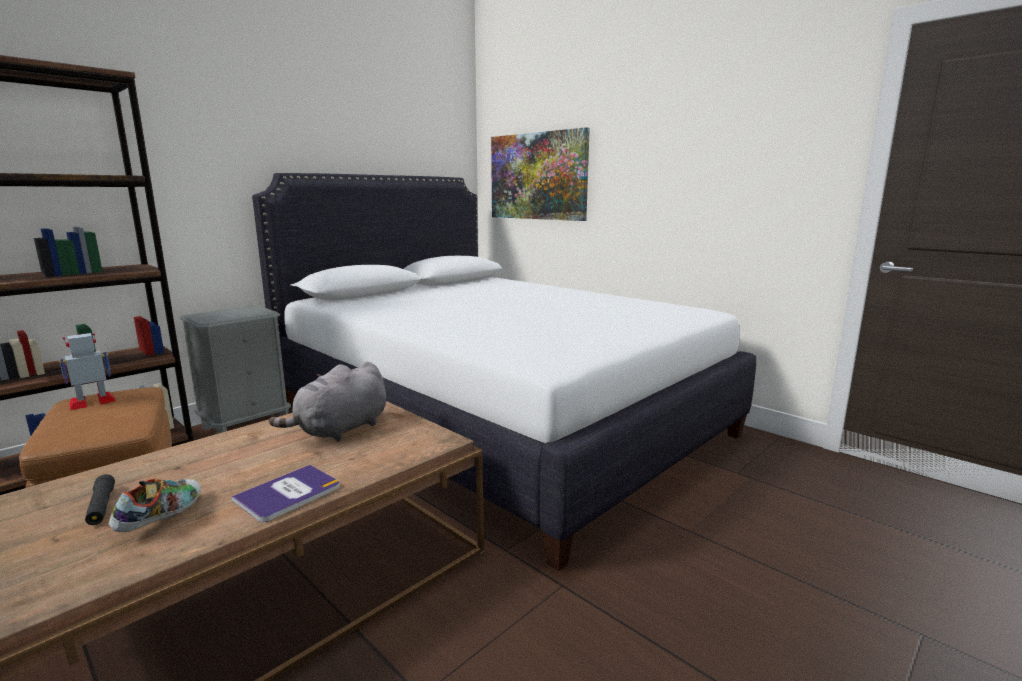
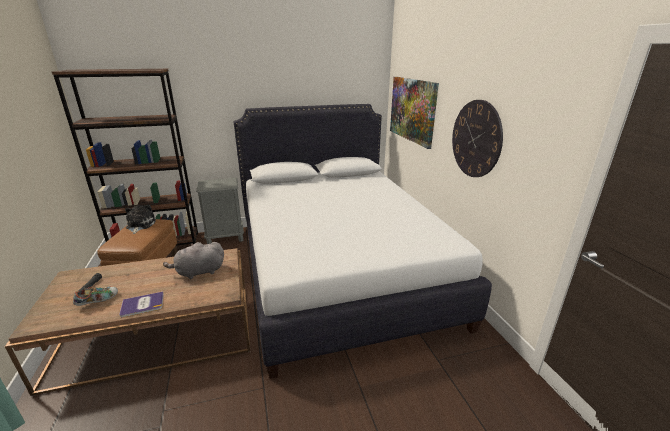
camera: 30 degrees right, 10 degrees up
toy robot [59,333,116,410] -> plush toy [125,205,156,234]
none -> wall clock [452,100,503,177]

